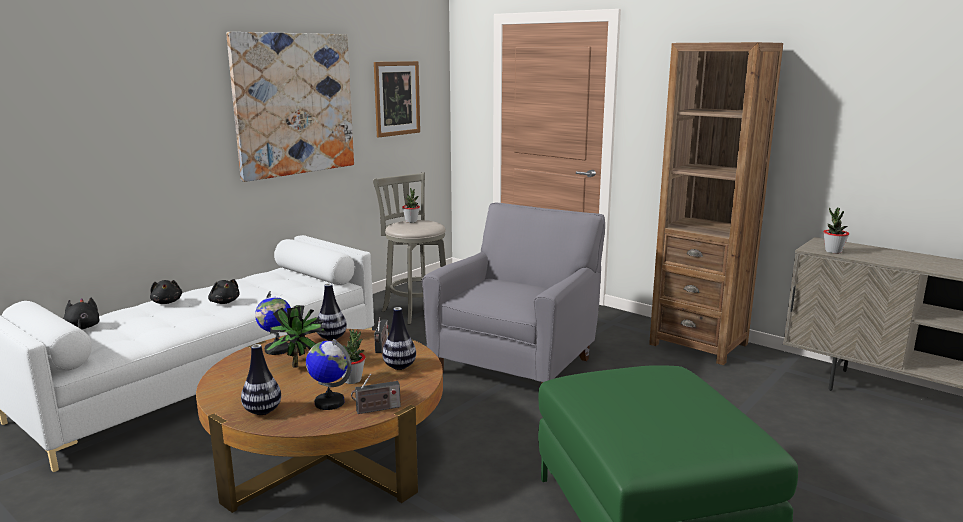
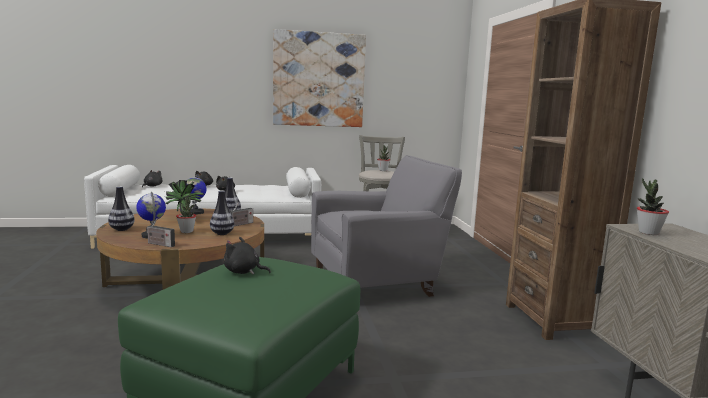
camera: 40 degrees right, 5 degrees down
picture [374,61,420,138] -> none
none -> black plush toy [223,237,271,275]

